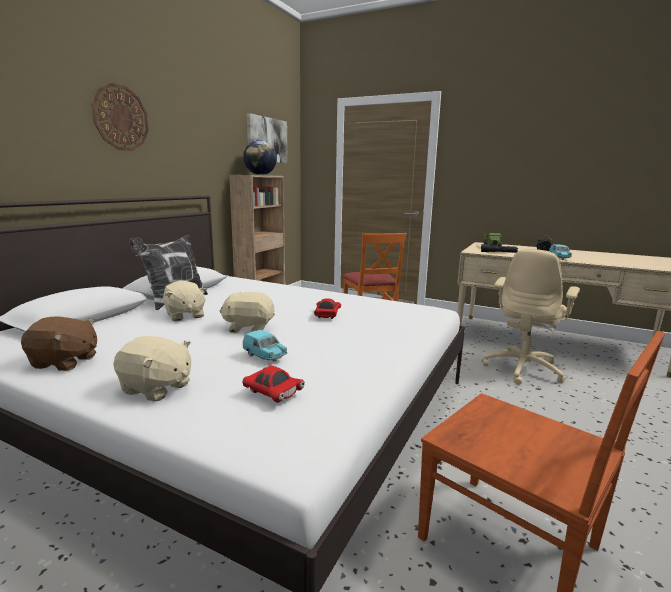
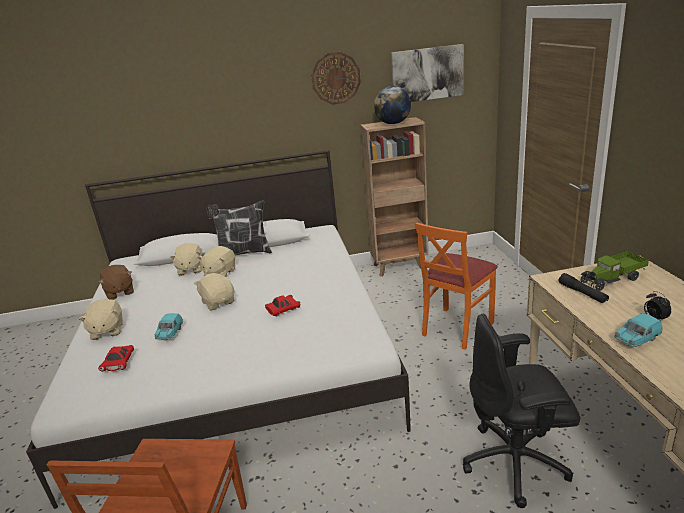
camera: 55 degrees right, 10 degrees up
wall clock [91,83,149,151] -> wall clock moved to [311,52,361,105]
beige office chair [483,249,580,384] -> black office chair [463,314,580,508]
none -> beige plush toy [170,243,203,276]

